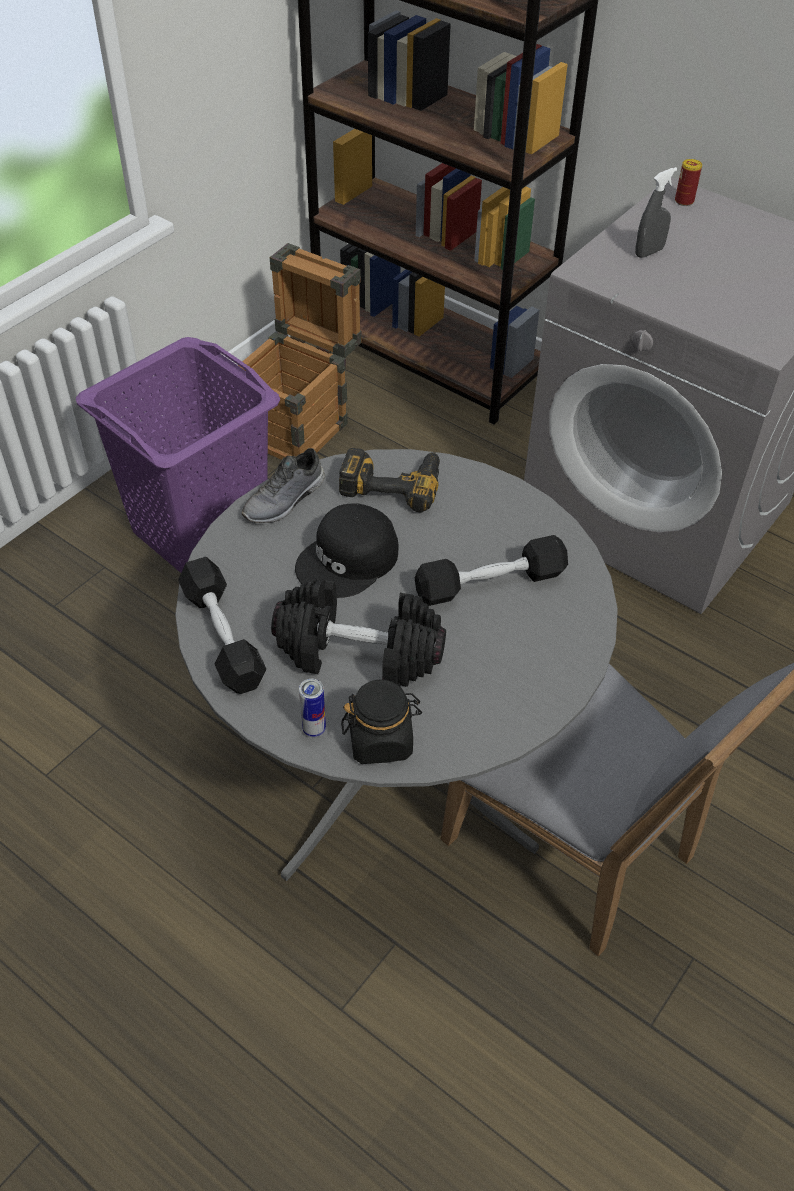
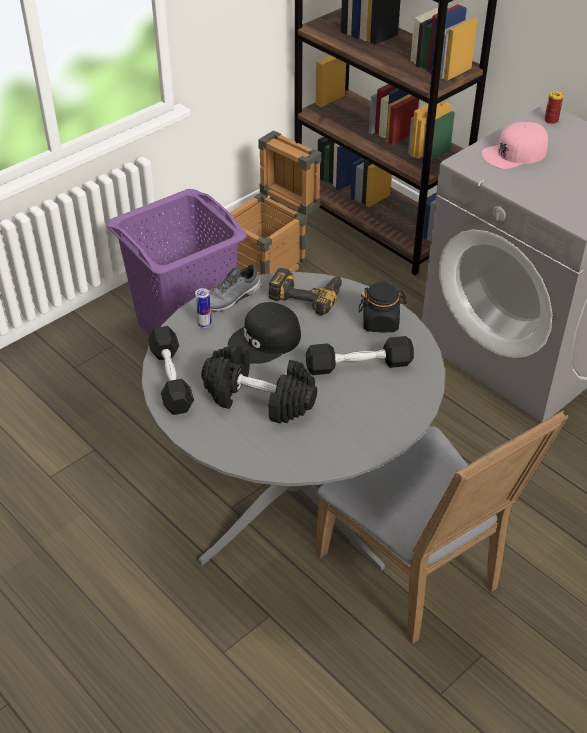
camera: 10 degrees right, 5 degrees down
can [299,679,326,737] -> can moved to [195,288,212,328]
black jar [341,680,422,764] -> black jar moved to [359,282,407,332]
grey spray bottle [635,167,677,258] -> pink cap [482,122,548,169]

